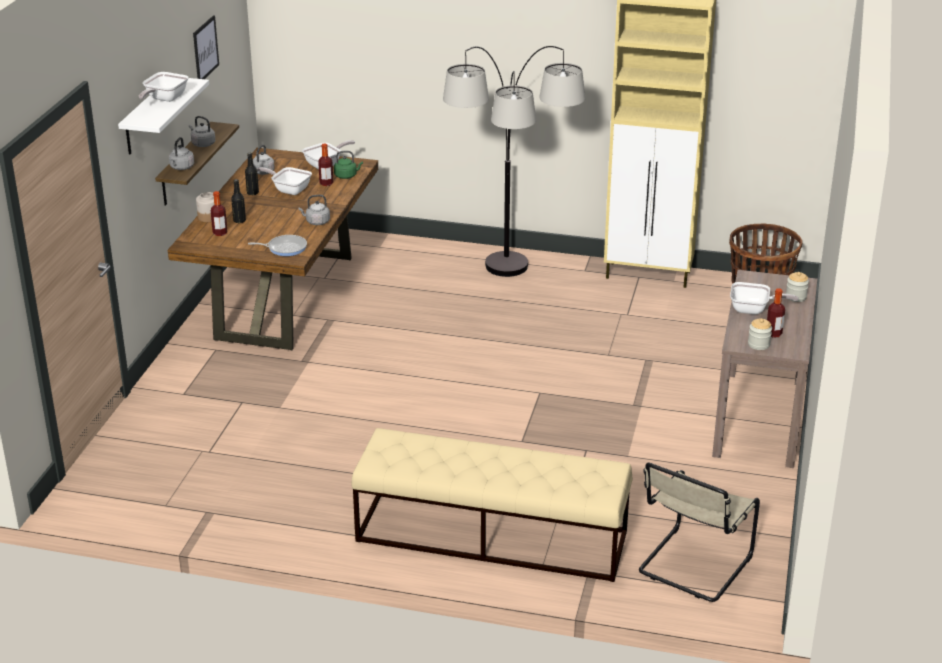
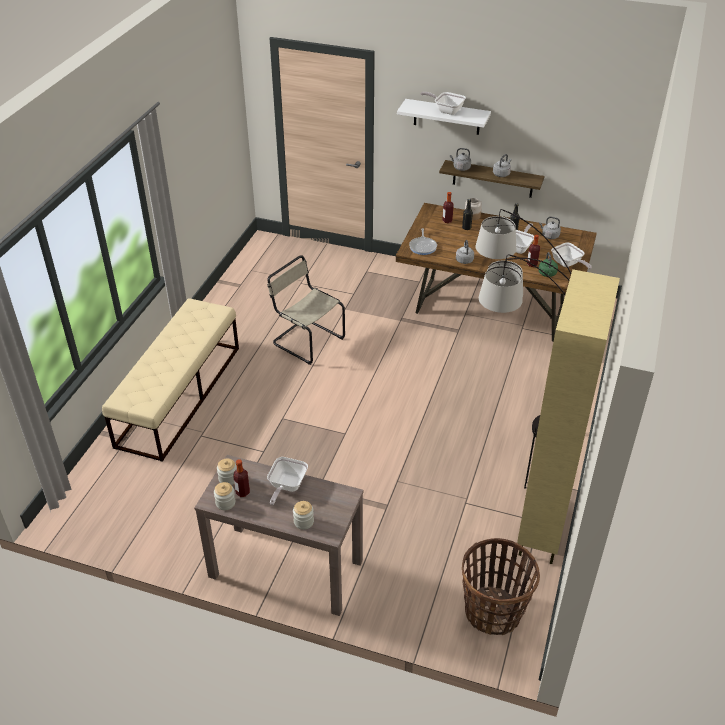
camera: 95 degrees right, 10 degrees up
picture [193,16,219,79] -> none
beige chair [639,463,760,602] -> beige chair moved to [267,255,345,365]
none -> jar [214,482,235,510]

